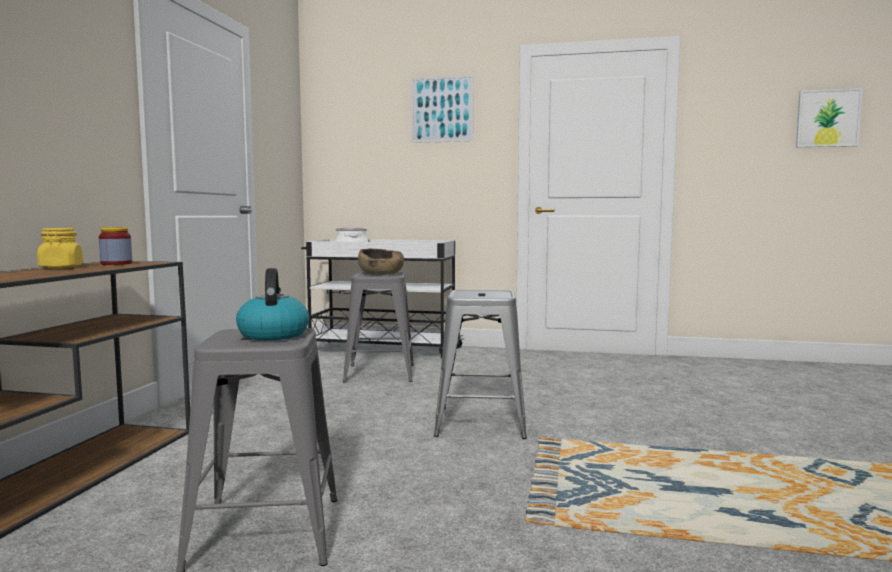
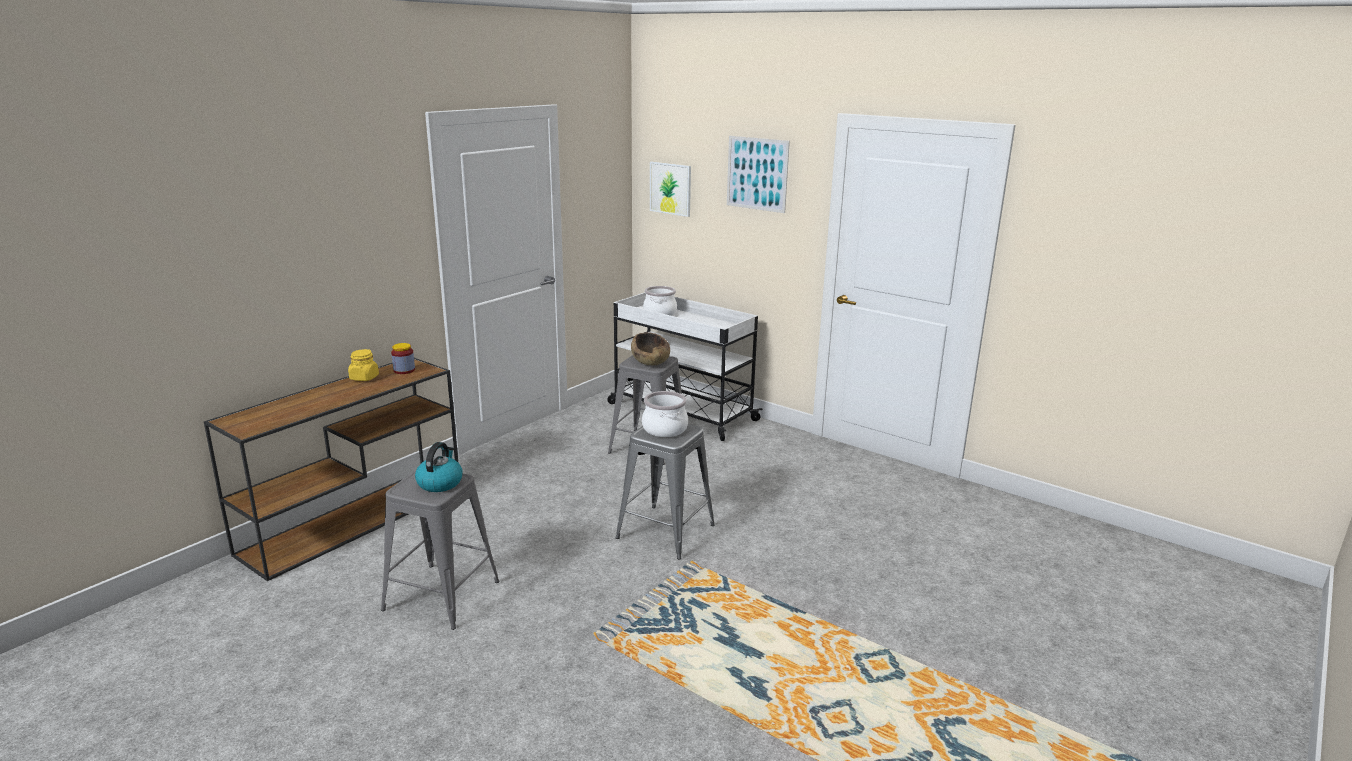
camera: 25 degrees right, 15 degrees up
picture [796,88,863,147] -> picture moved to [650,162,691,217]
none -> cooking pot [642,391,688,437]

